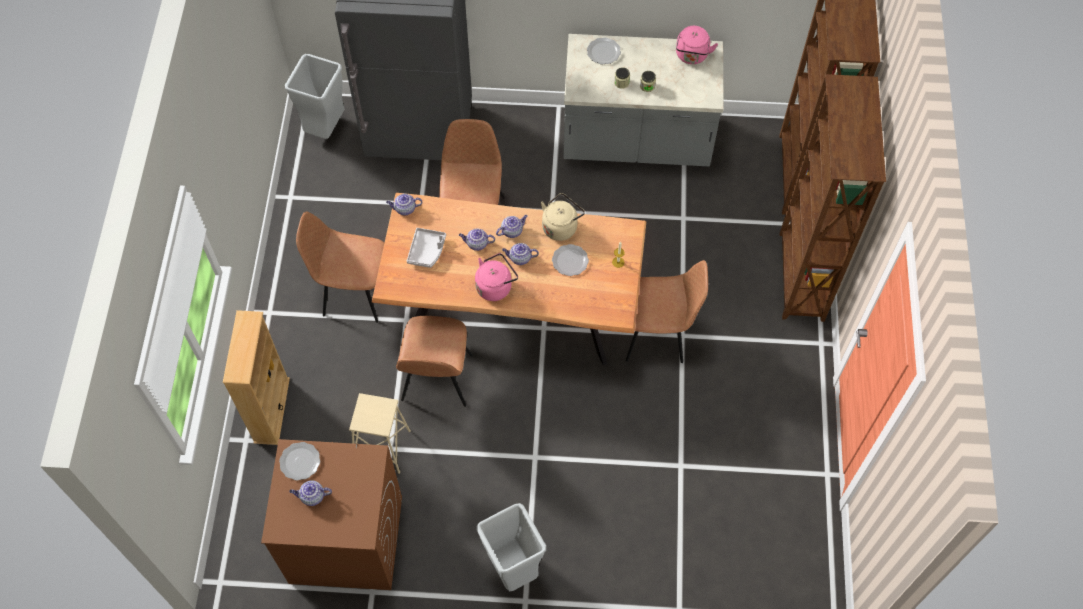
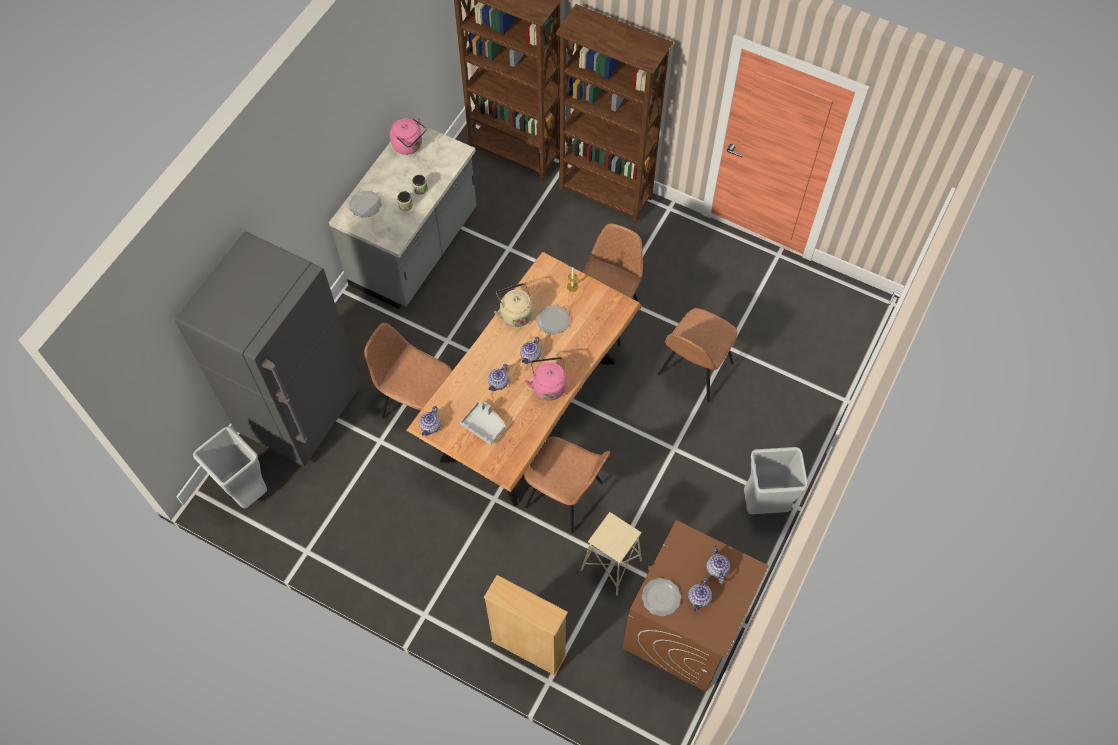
camera: 65 degrees left, 0 degrees up
brown chair [296,211,384,323] -> brown chair moved to [658,308,737,402]
teapot [496,215,528,238] -> teapot moved to [706,545,730,584]

